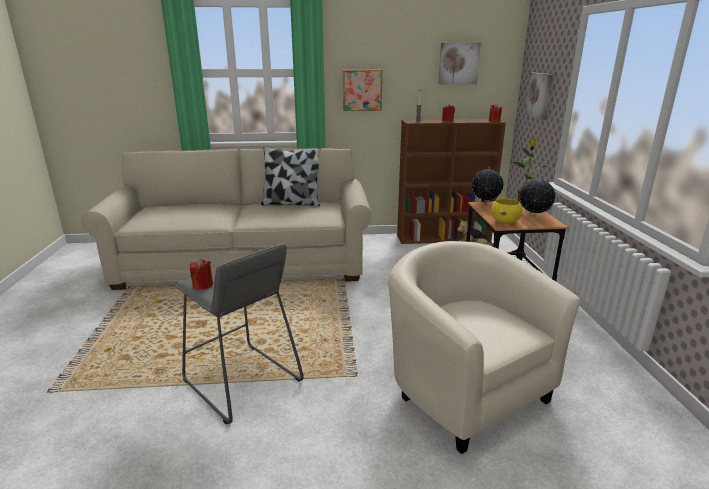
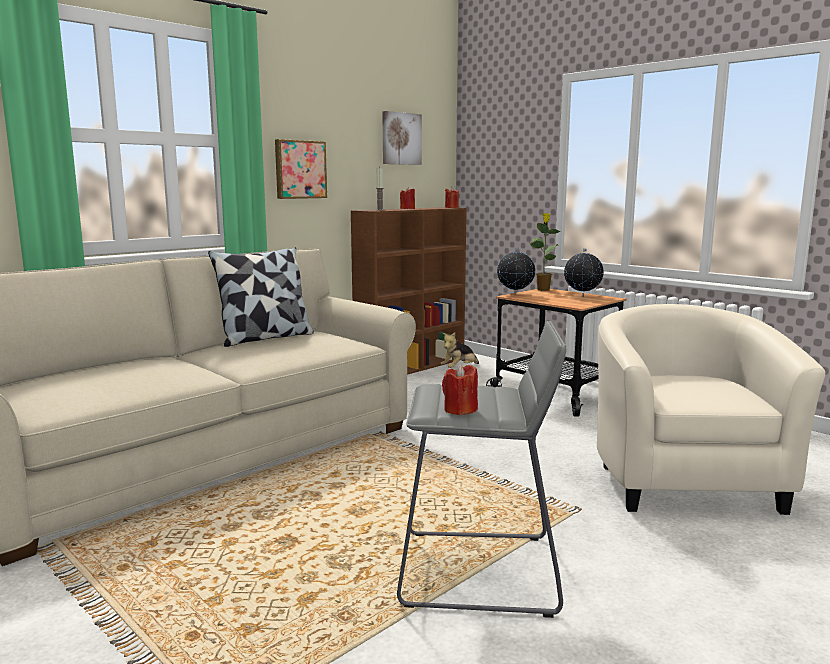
camera: 40 degrees left, 10 degrees down
beige armchair [388,241,581,454] -> beige armchair turned 75 degrees clockwise [597,304,826,515]
yellow bowl [491,198,523,224] -> none
picture [525,73,553,120] -> none

